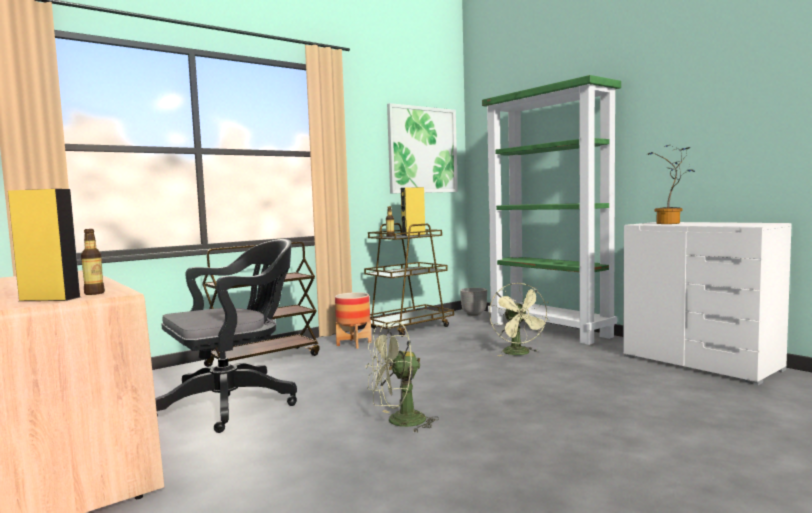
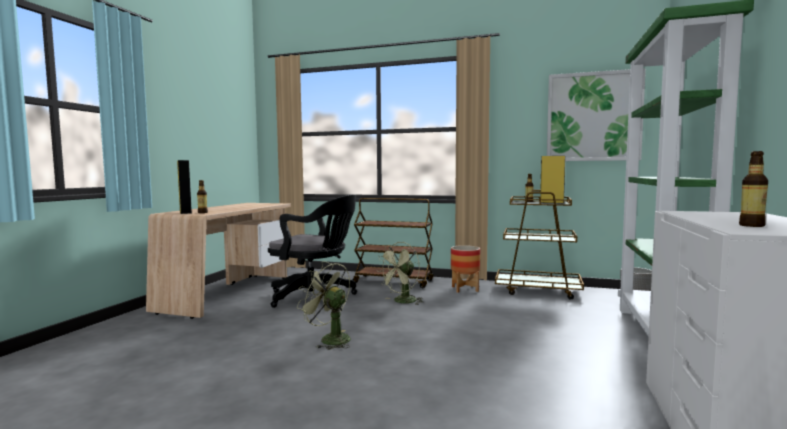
camera: 55 degrees right, 0 degrees up
green fan [489,283,550,356] -> green fan moved to [377,242,423,305]
potted plant [646,145,695,224] -> none
none -> bottle [739,151,768,227]

